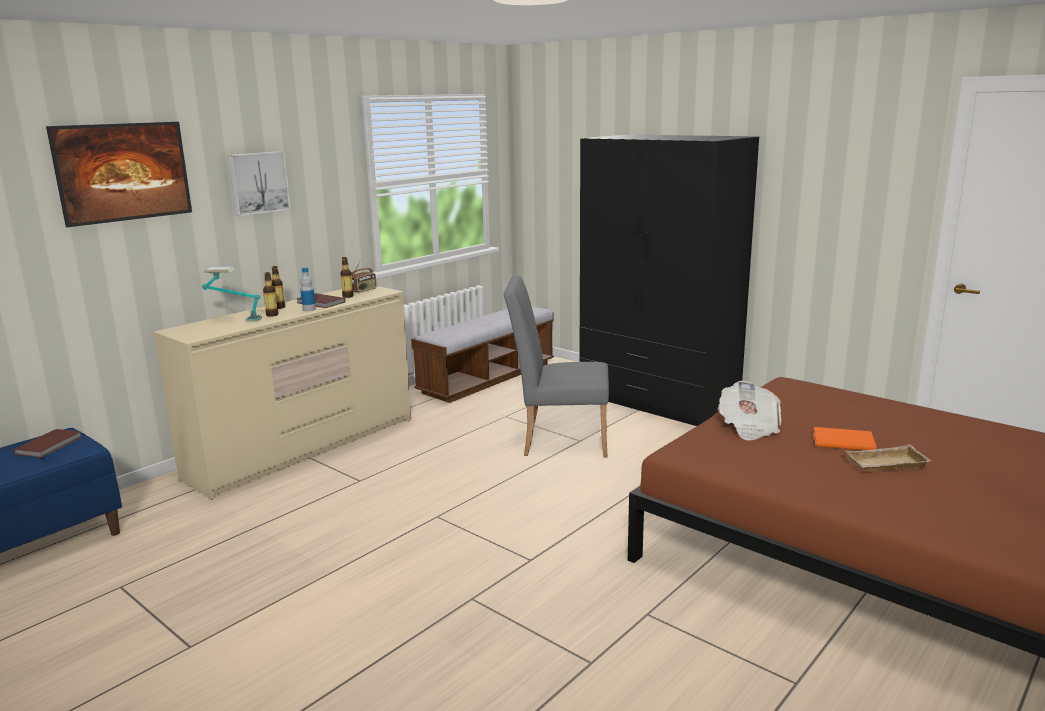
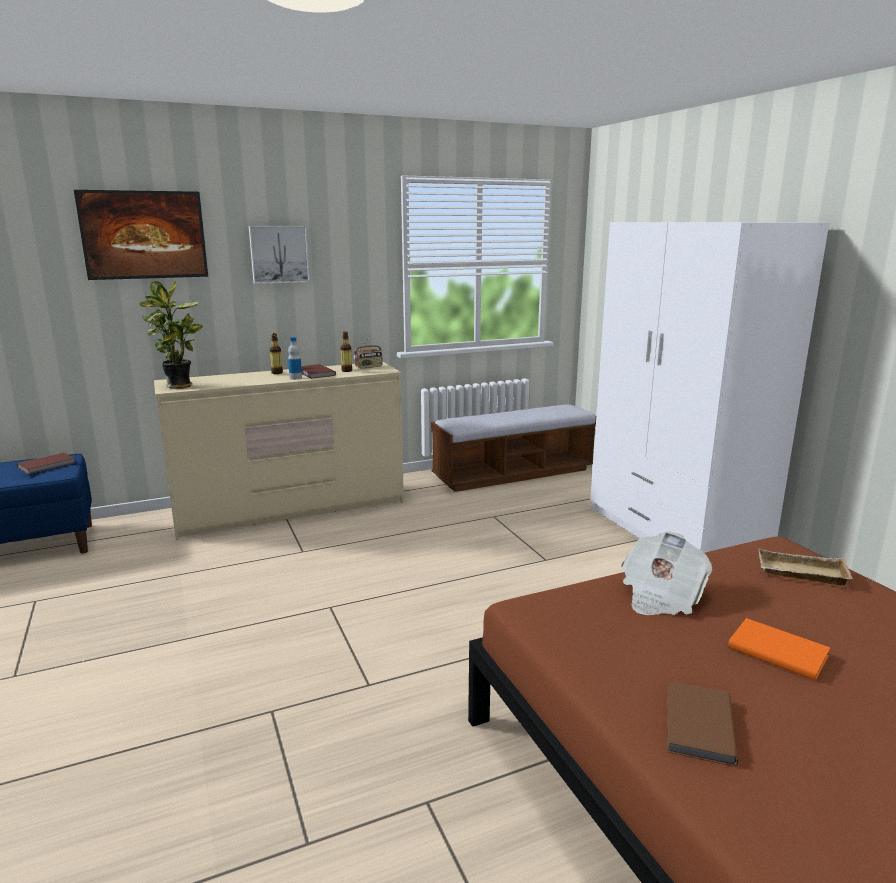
camera: 25 degrees right, 0 degrees up
table lamp [202,266,262,322] -> none
bottle [263,272,278,317] -> none
grey chair [503,275,609,458] -> none
black wardrobe [579,134,759,426] -> white wardrobe [590,222,829,553]
beige tray [844,445,931,471] -> beige tray moved to [758,548,852,586]
none -> potted plant [139,281,203,389]
none -> brown book [667,681,738,766]

